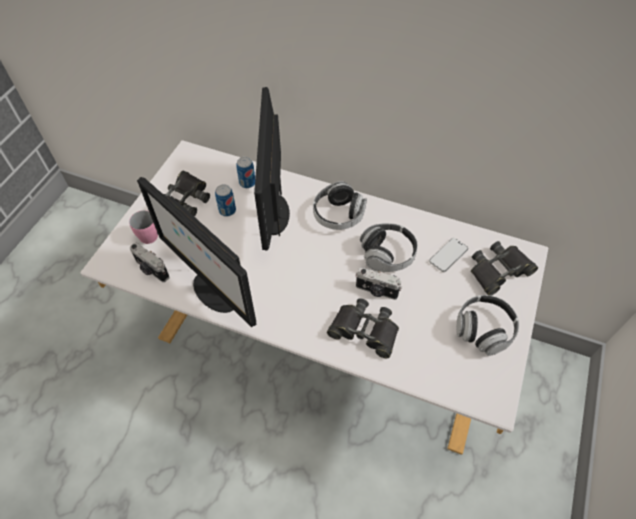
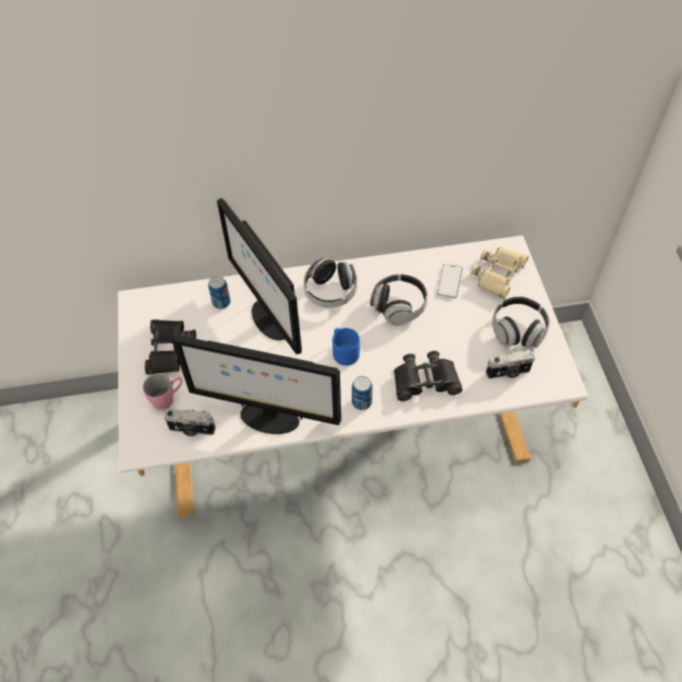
camera: 30 degrees left, 0 degrees up
can [215,184,236,217] -> can moved to [352,376,373,410]
camera [356,267,402,300] -> camera moved to [486,350,535,379]
black binoculars [471,241,538,296] -> beige binoculars [471,247,529,300]
none -> blue mug [332,328,360,366]

